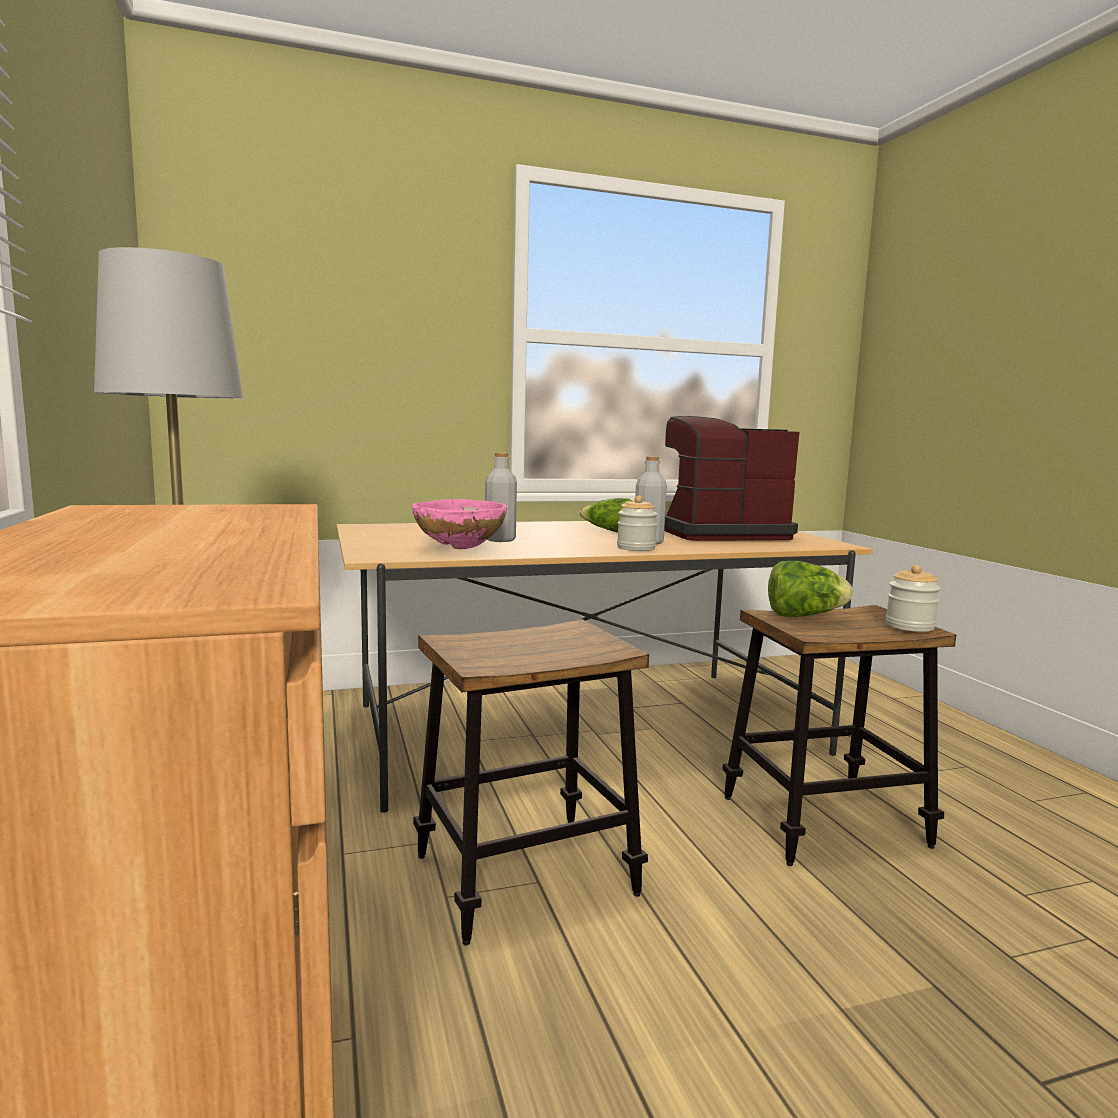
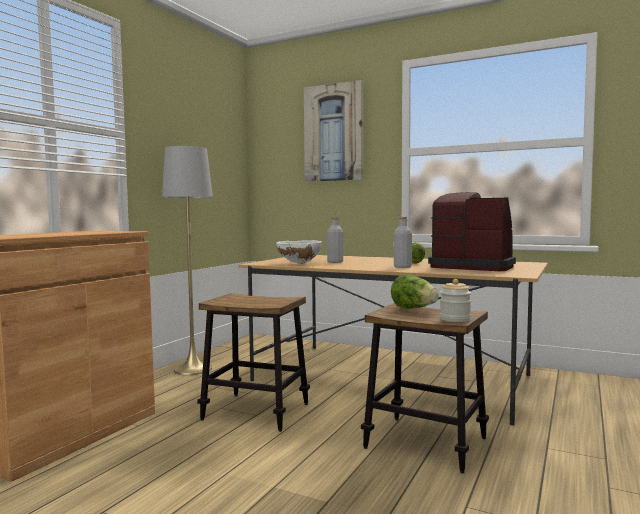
camera: 45 degrees right, 5 degrees down
pink bowl [412,499,507,549] -> white bowl [276,240,322,264]
jar [617,496,658,551] -> none
none -> picture [304,80,363,182]

